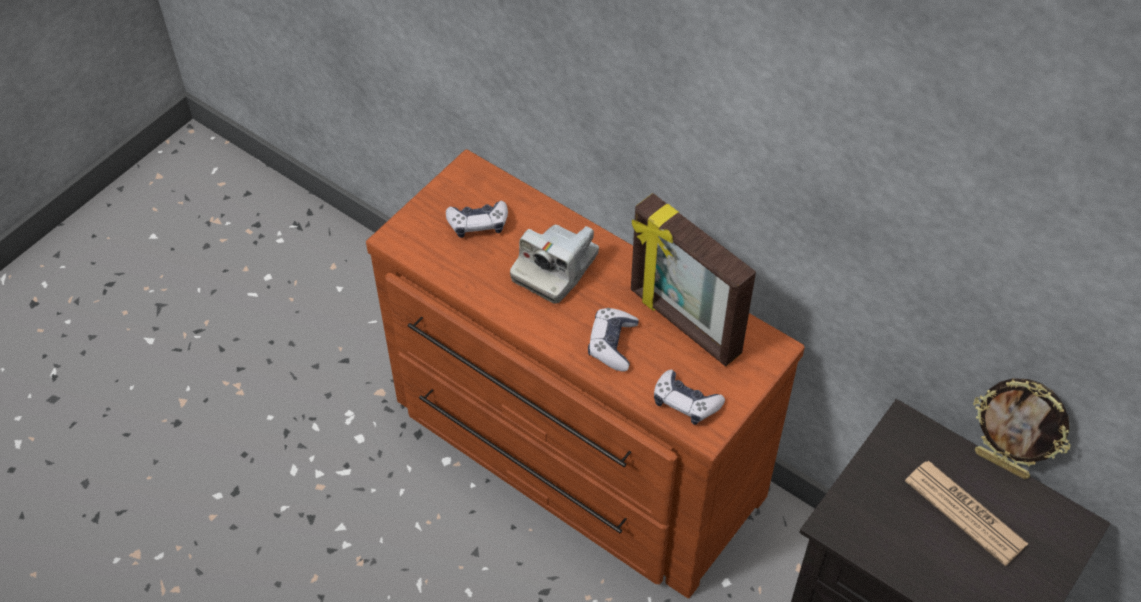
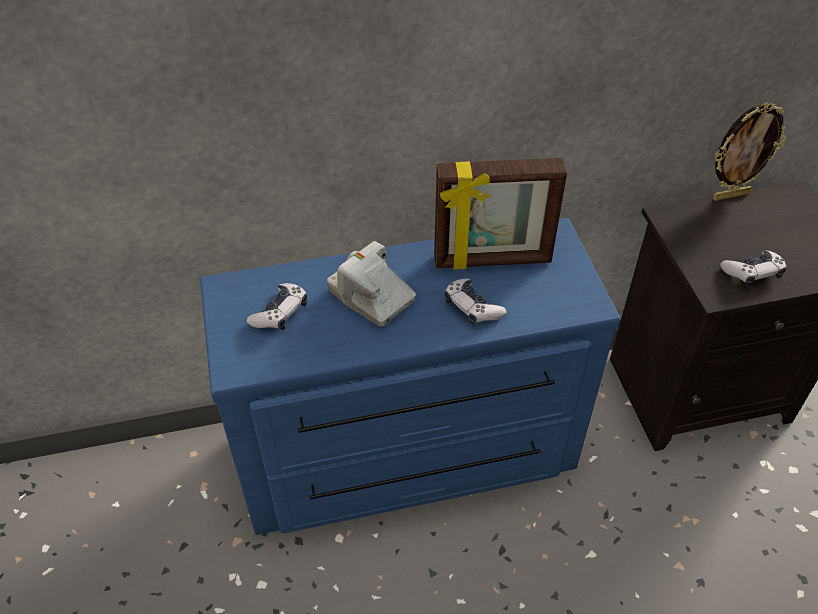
camera: 50 degrees left, 5 degrees down
brown dresser [366,149,805,598] -> blue dresser [200,218,621,535]
camera [510,224,599,304] -> camera turned 150 degrees clockwise [327,241,416,327]
game controller [654,370,725,425] -> game controller moved to [720,250,787,286]
newspaper [905,461,1028,566] -> none

